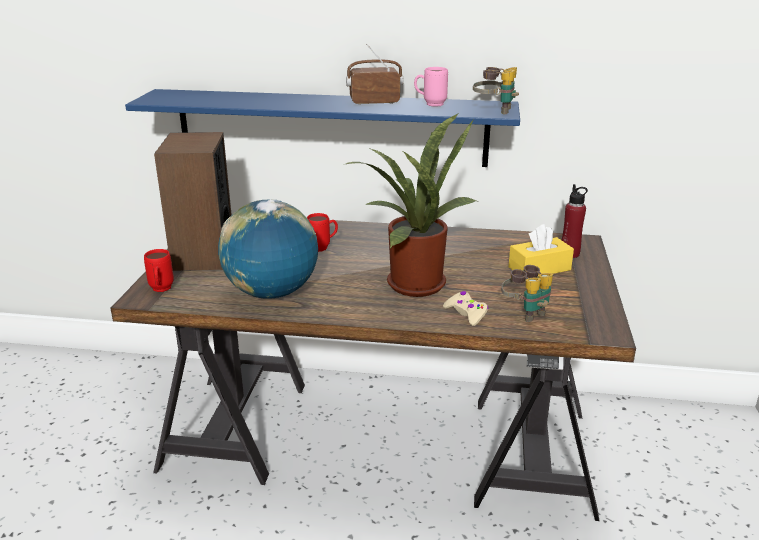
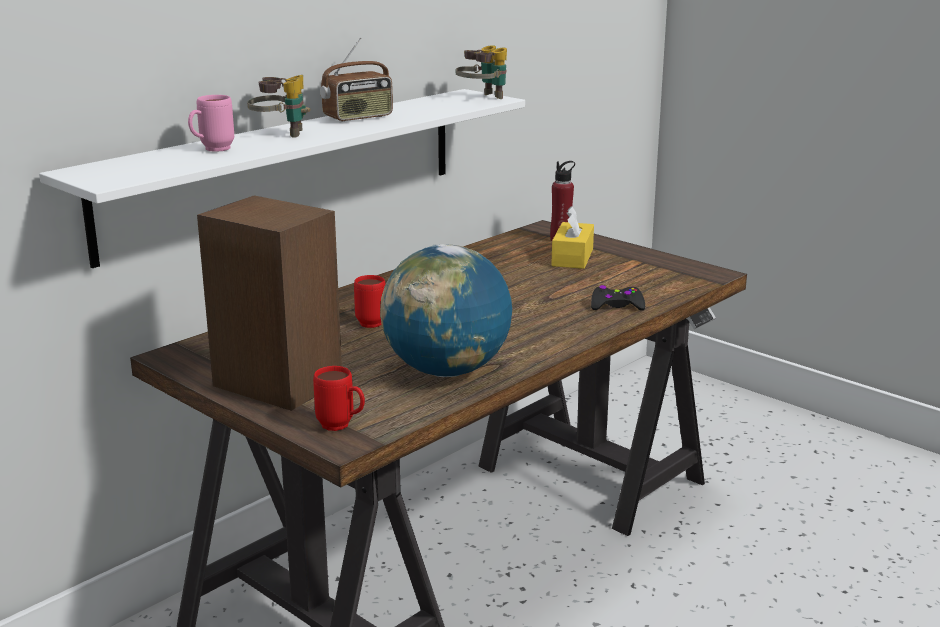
camera: 55 degrees left, 5 degrees down
blue shelf [125,89,520,167] -> white shelf [39,89,525,268]
radio [346,44,403,105] -> radio turned 150 degrees counterclockwise [320,37,393,122]
potted plant [346,113,476,297] -> none
pink mug [414,67,448,107] -> pink mug moved to [188,95,234,152]
beige game controller [443,291,489,326] -> black game controller [591,285,645,310]
binoculars [501,265,553,322] -> binoculars moved to [247,75,311,138]

